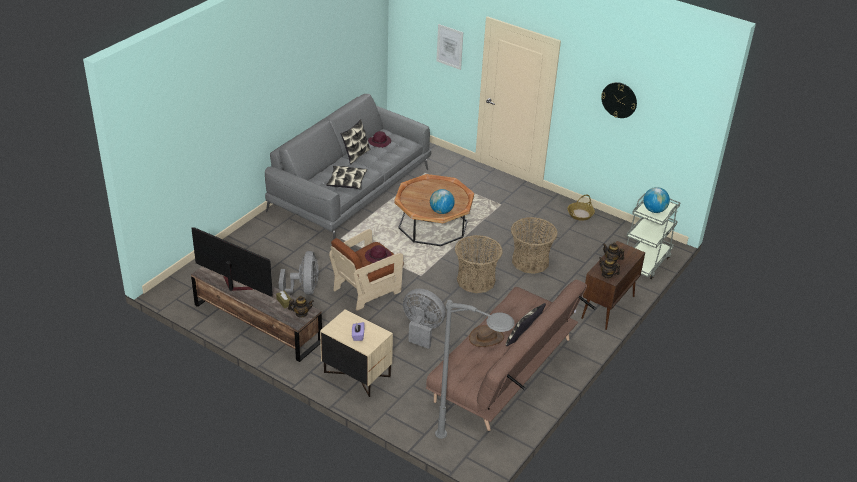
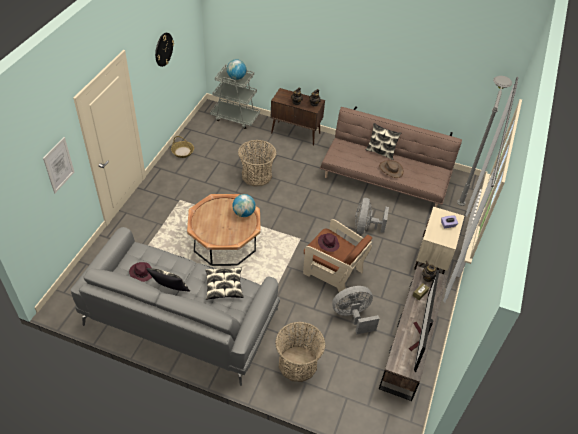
camera: 105 degrees left, 10 degrees up
basket [455,235,503,293] -> basket moved to [276,322,325,382]

